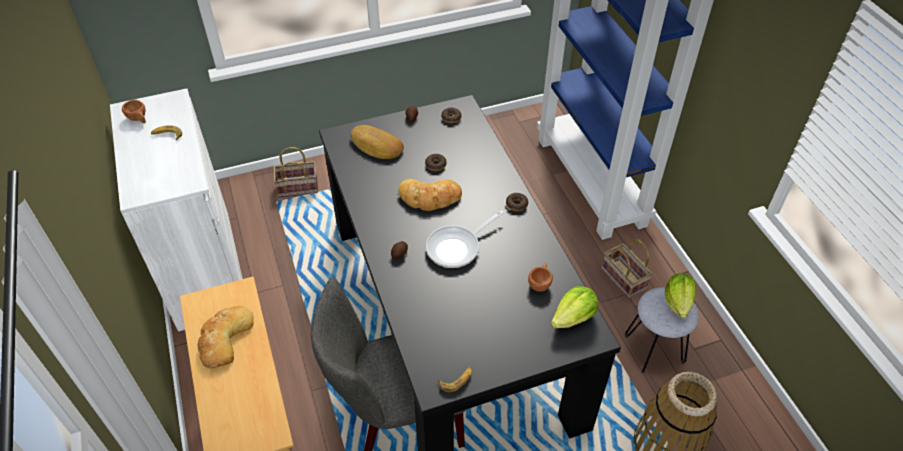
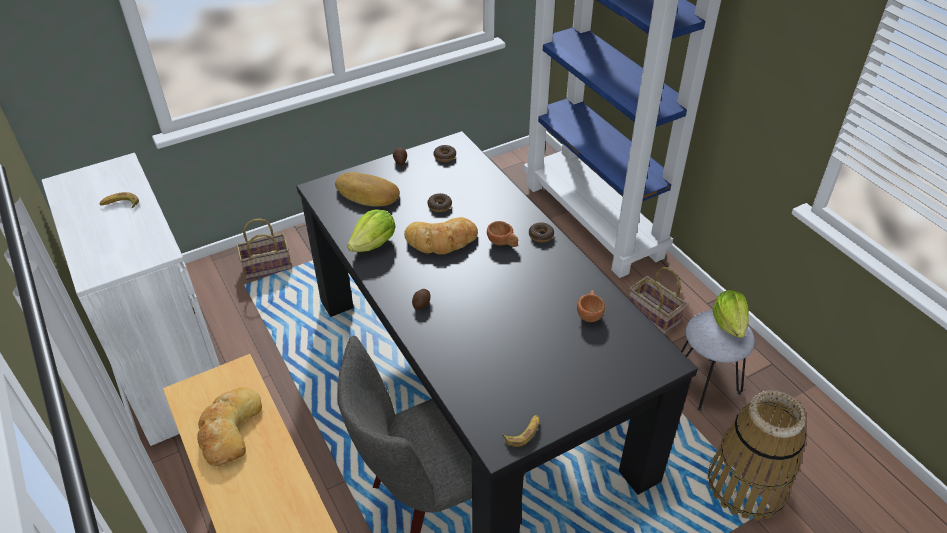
camera: 10 degrees left, 5 degrees down
brown cup [122,100,146,123] -> brown cup moved to [487,221,518,247]
frying pan [426,210,504,268] -> none
lettuce [551,286,598,328] -> lettuce moved to [347,209,396,252]

